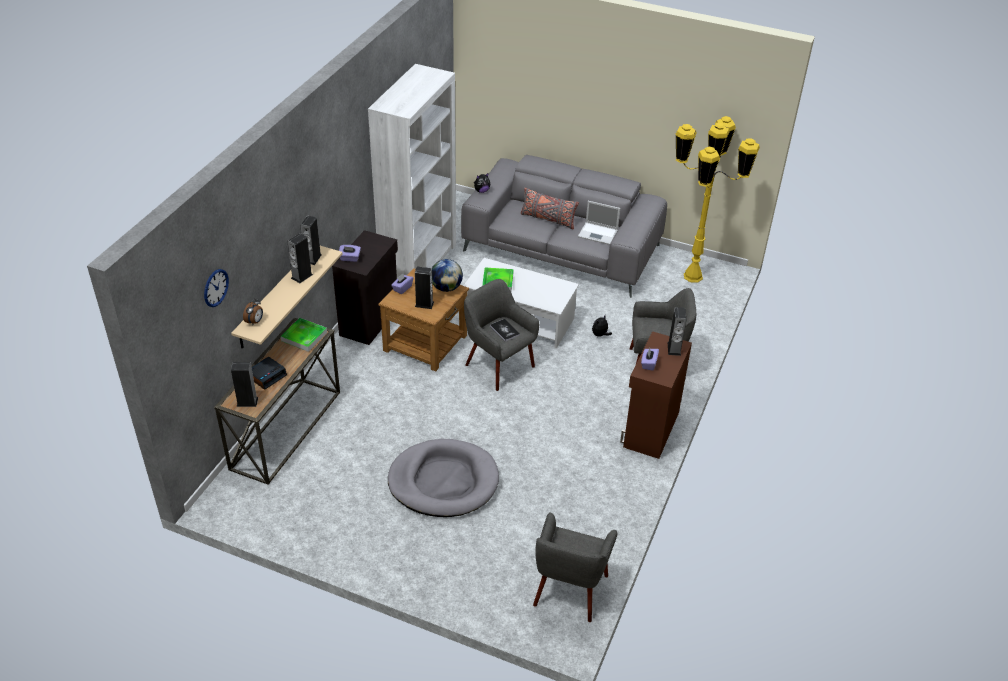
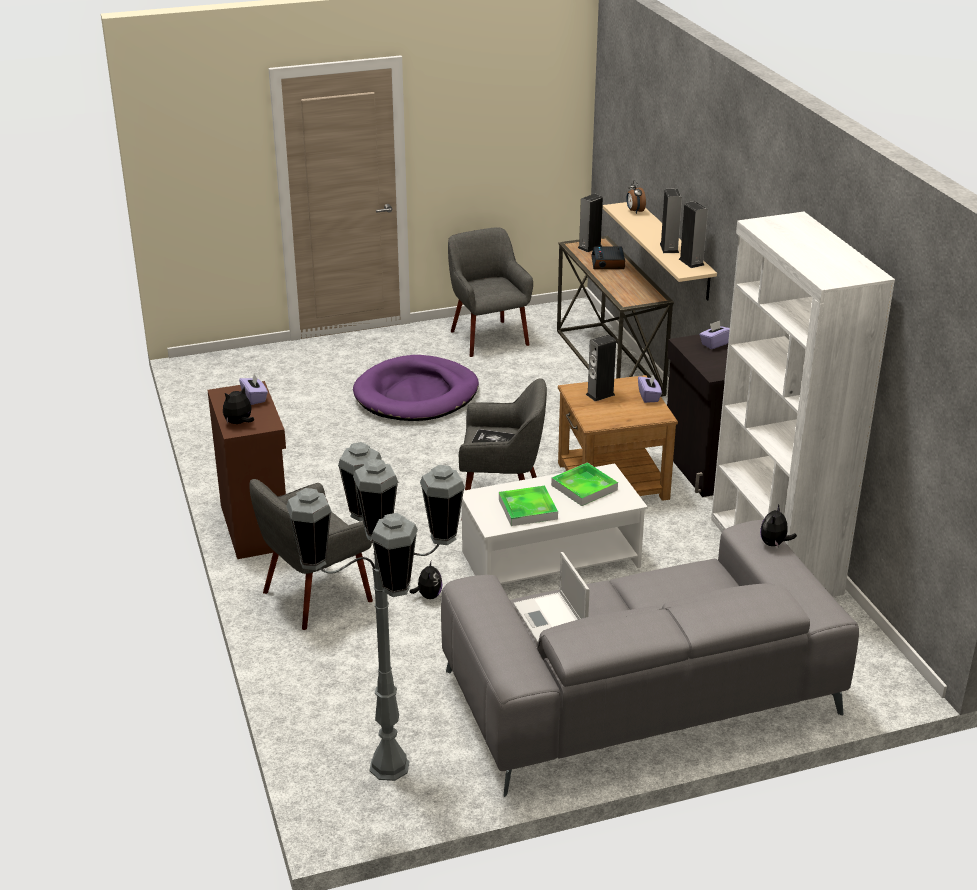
camera: 140 degrees right, 10 degrees down
wall clock [204,269,229,307] -> none
tray [281,318,327,352] -> tray moved to [499,486,558,526]
grey dog bed [388,439,499,517] -> purple dog bed [353,355,479,421]
globe [432,259,463,292] -> none
grey pillow [521,188,579,230] -> none
grey armchair [533,512,617,622] -> grey armchair moved to [448,228,533,357]
laptop [578,201,620,245] -> laptop turned 90 degrees counterclockwise [513,552,590,643]
speaker [668,307,686,356] -> plush toy [223,387,254,424]
yellow floor lamp [675,116,760,283] -> grey floor lamp [286,442,465,781]

